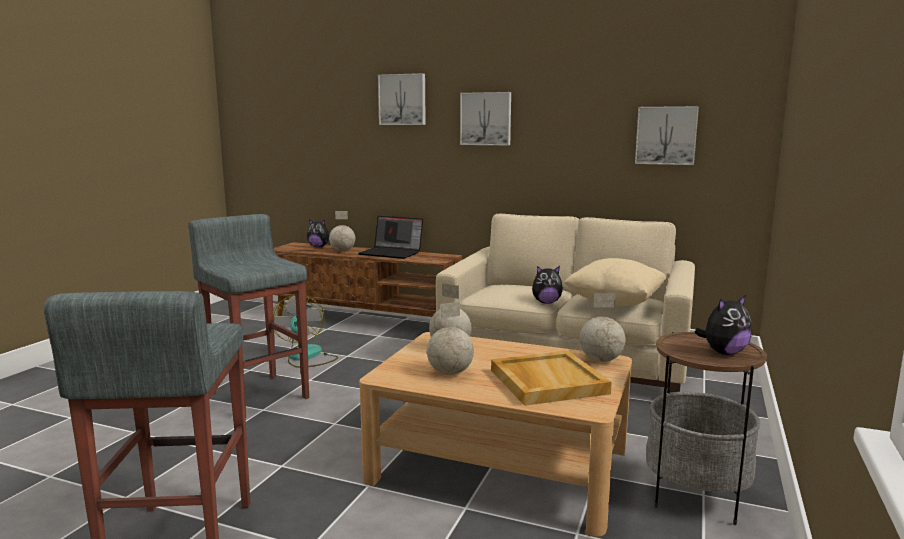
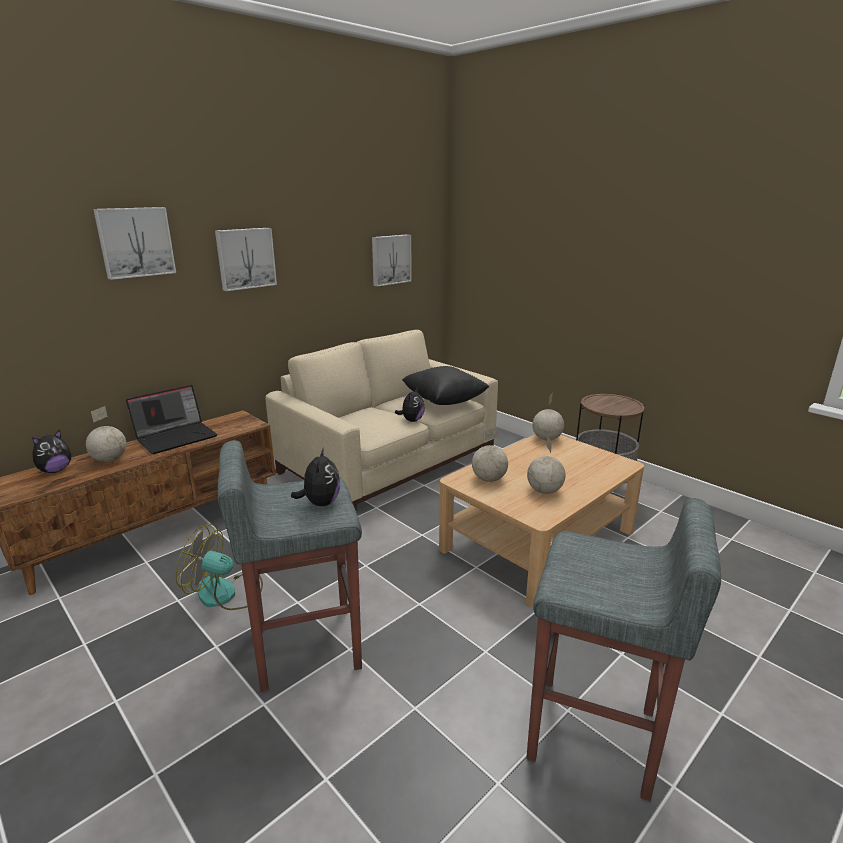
camera: 65 degrees left, 10 degrees up
beige tray [491,351,612,406] -> none
beige pillow [563,258,667,306] -> black pillow [402,366,490,405]
plush toy [695,295,752,355] -> plush toy moved to [291,447,340,506]

